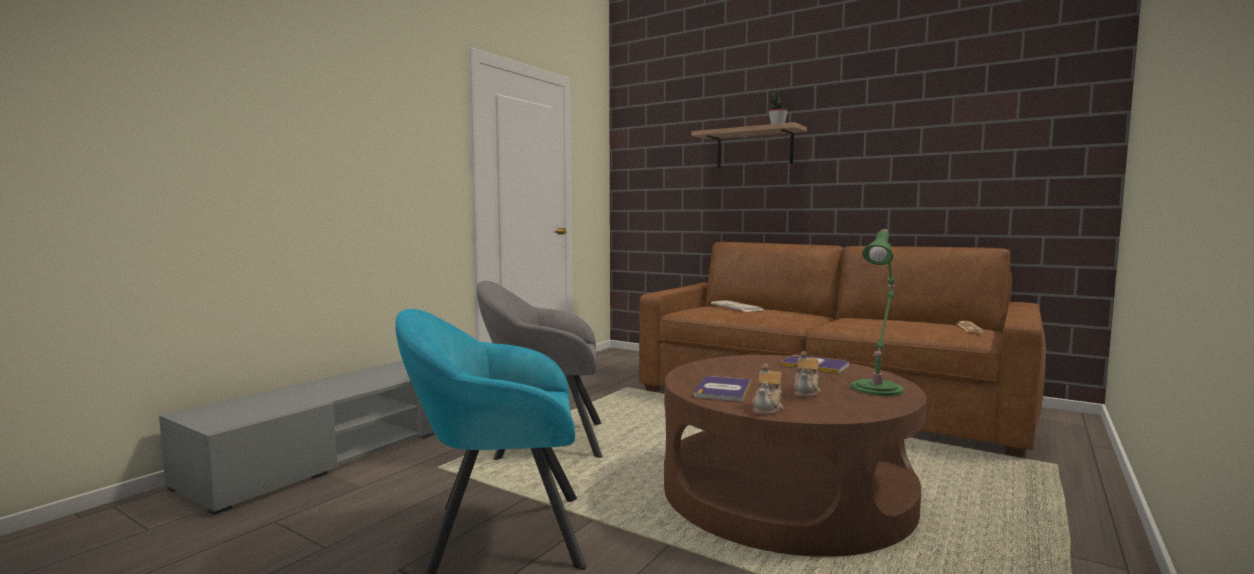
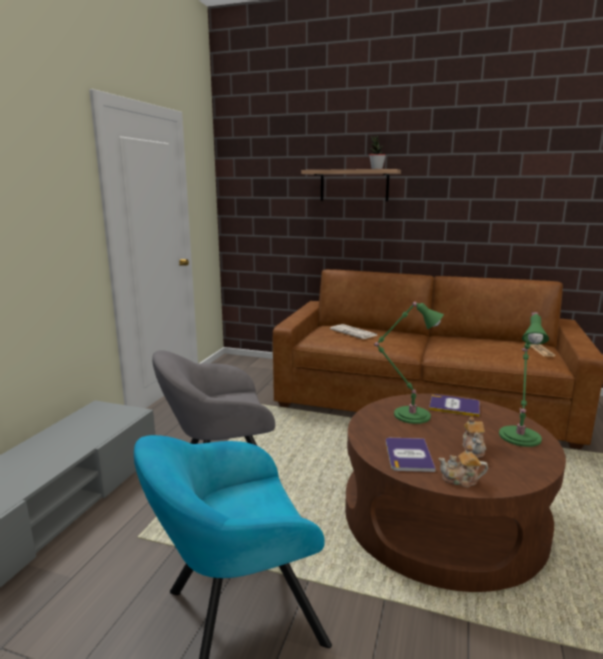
camera: 15 degrees left, 10 degrees up
teapot [752,363,784,415] -> teapot turned 90 degrees clockwise [438,445,488,488]
none -> green table lamp [375,302,444,424]

